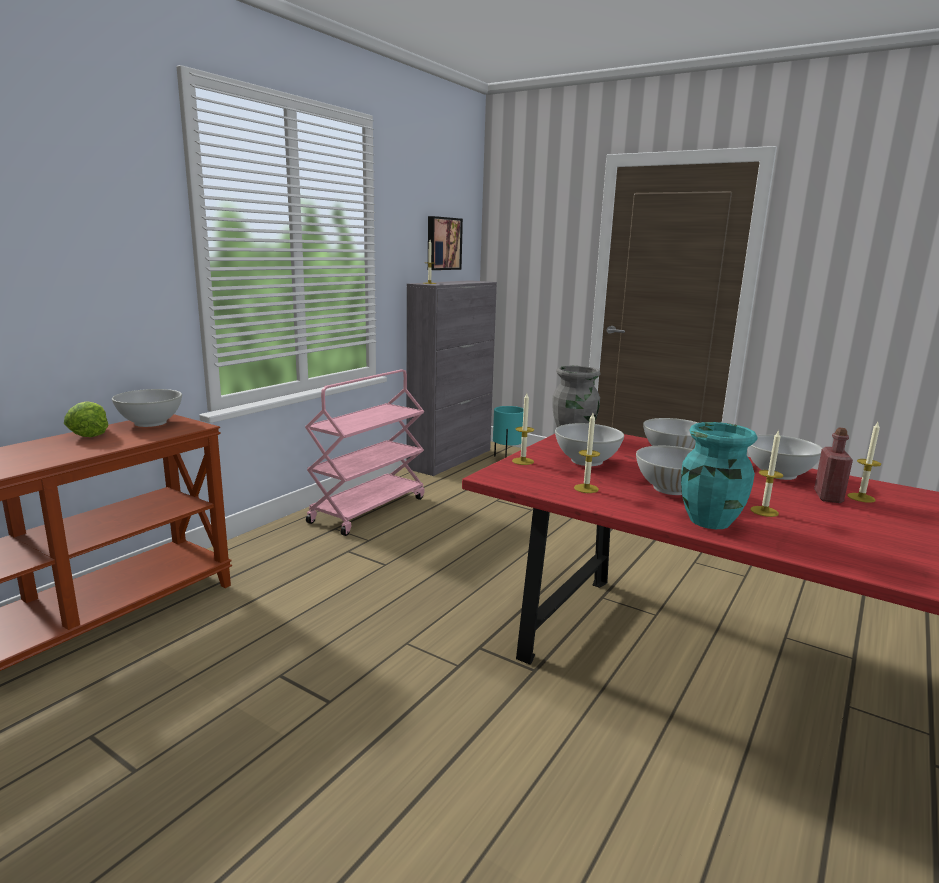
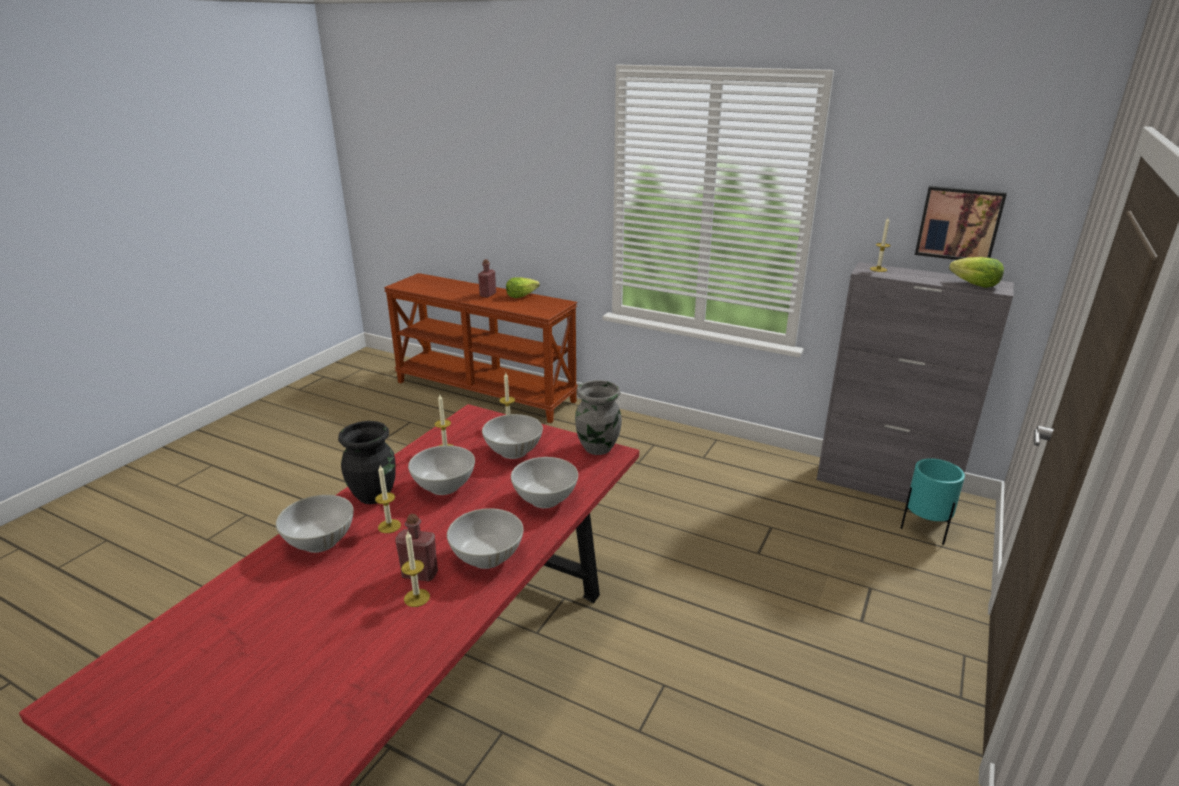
camera: 85 degrees right, 10 degrees up
white bowl [112,389,182,427] -> white bowl moved to [276,495,354,553]
pink cart [305,369,425,536] -> none
turquoise vase [681,422,757,529] -> black vase [338,421,396,504]
none -> red bottle [478,259,496,298]
none -> lettuce [949,257,1004,288]

